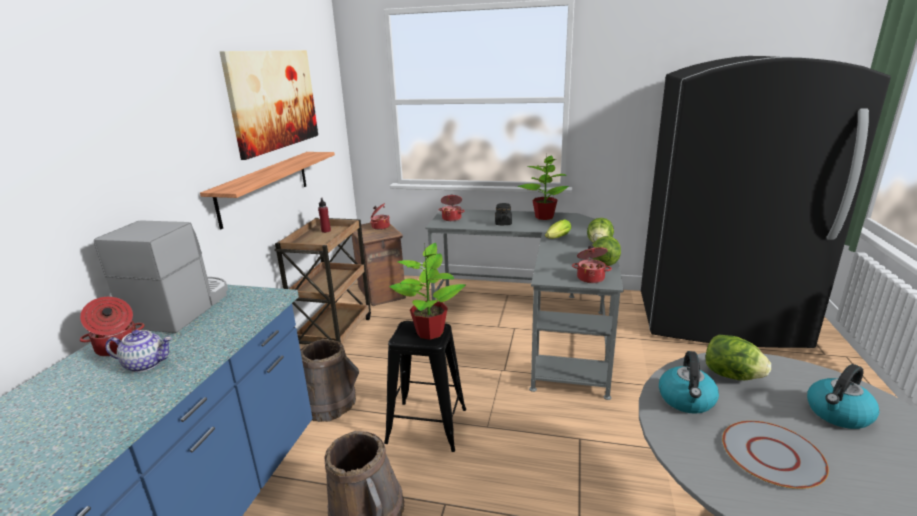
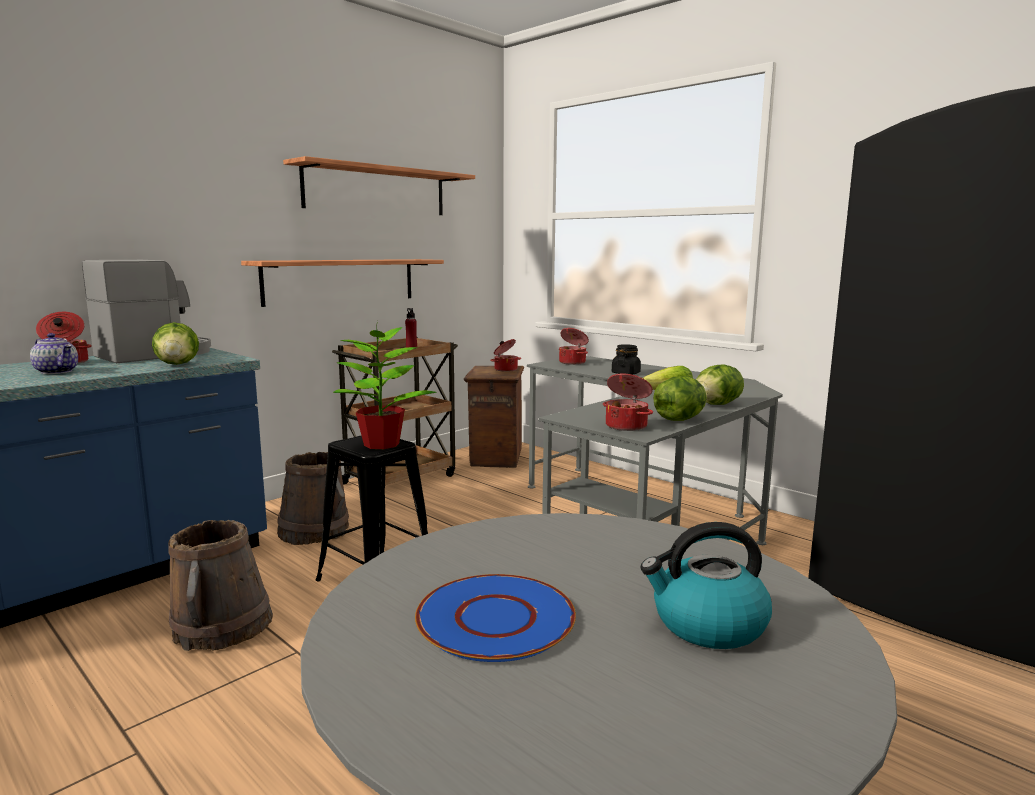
camera: 30 degrees right, 10 degrees down
picture [220,50,318,160] -> shelf [283,156,475,215]
potted plant [517,155,569,220] -> none
kettle [659,351,719,414] -> none
lettuce [706,334,771,380] -> lettuce moved to [152,322,199,365]
grey plate [722,421,829,489] -> blue plate [415,574,576,662]

